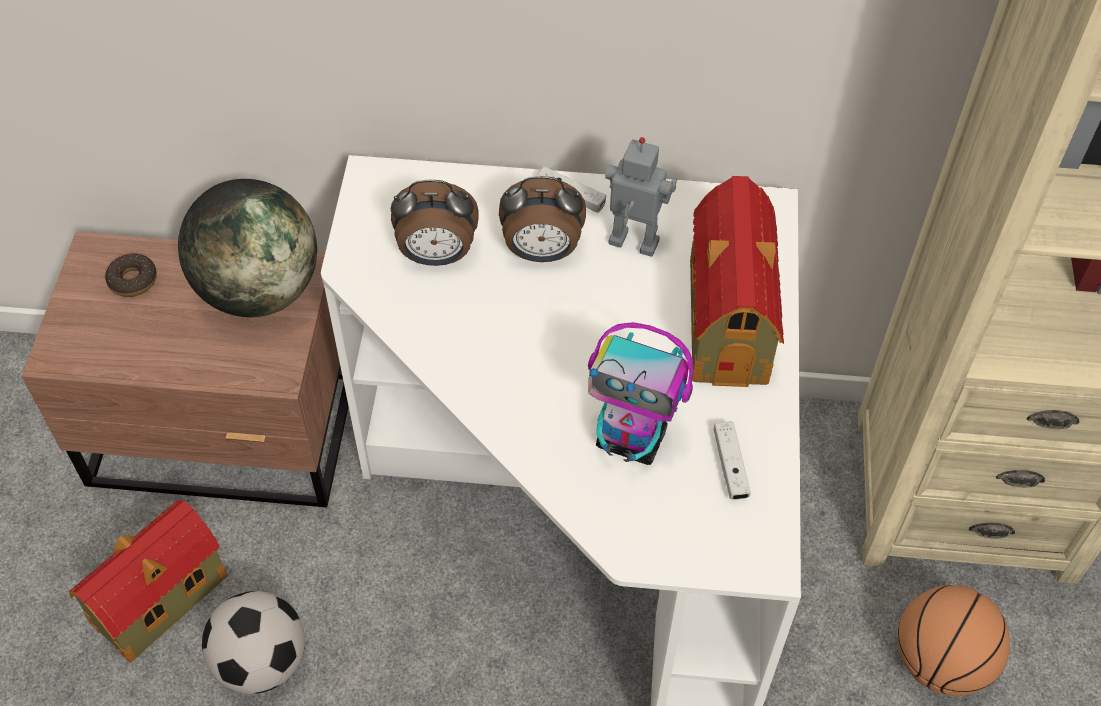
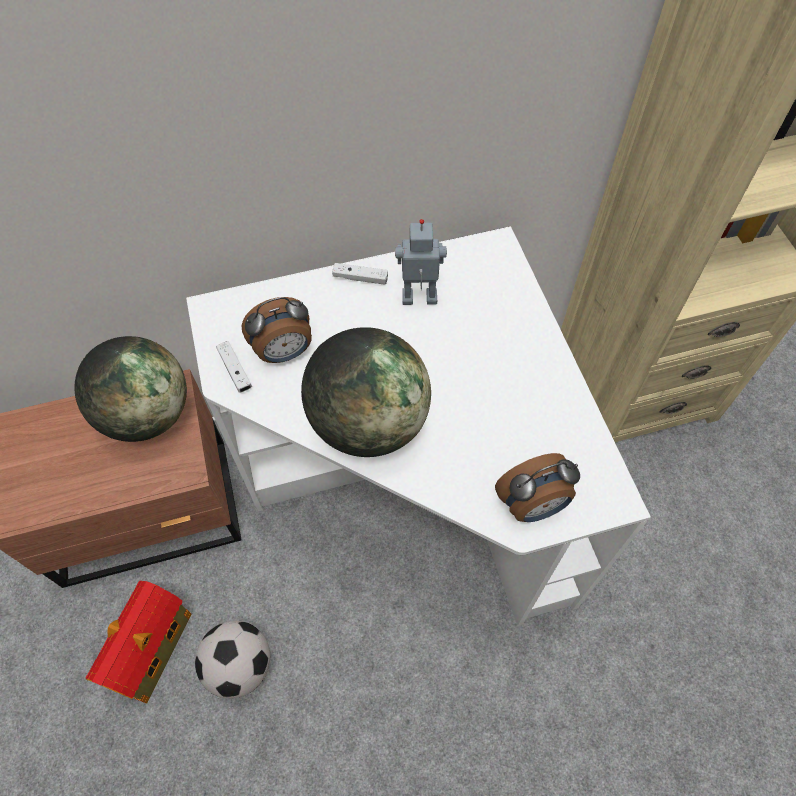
camera: 20 degrees left, 5 degrees up
donut [105,253,157,297] -> none
alarm clock [499,176,586,262] -> alarm clock moved to [495,453,580,522]
toy robot [588,322,693,465] -> none
toy house [690,176,784,387] -> none
white game controller [714,421,751,500] -> white game controller moved to [216,341,252,393]
basketball [898,585,1010,696] -> none
none -> globe [301,327,431,457]

